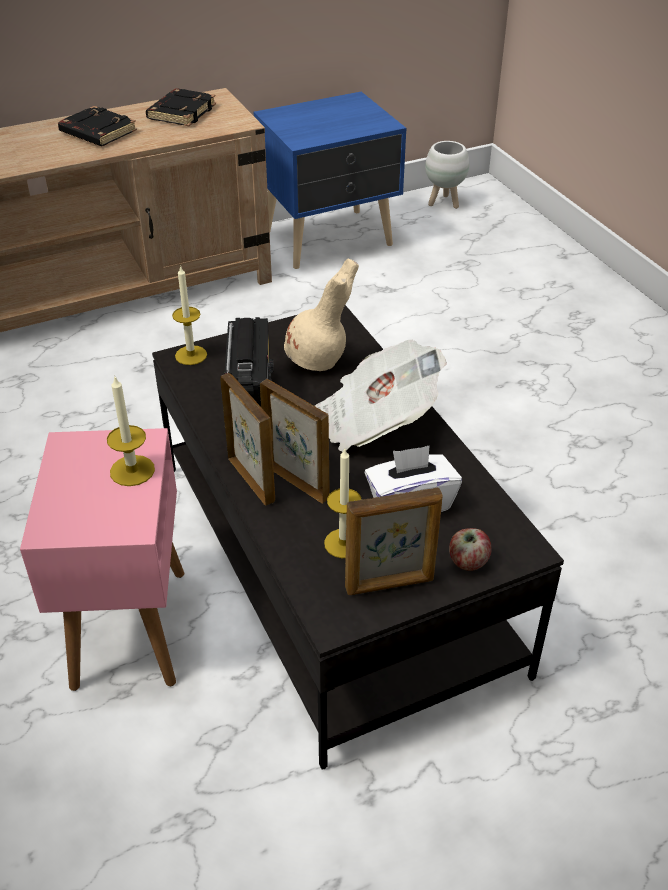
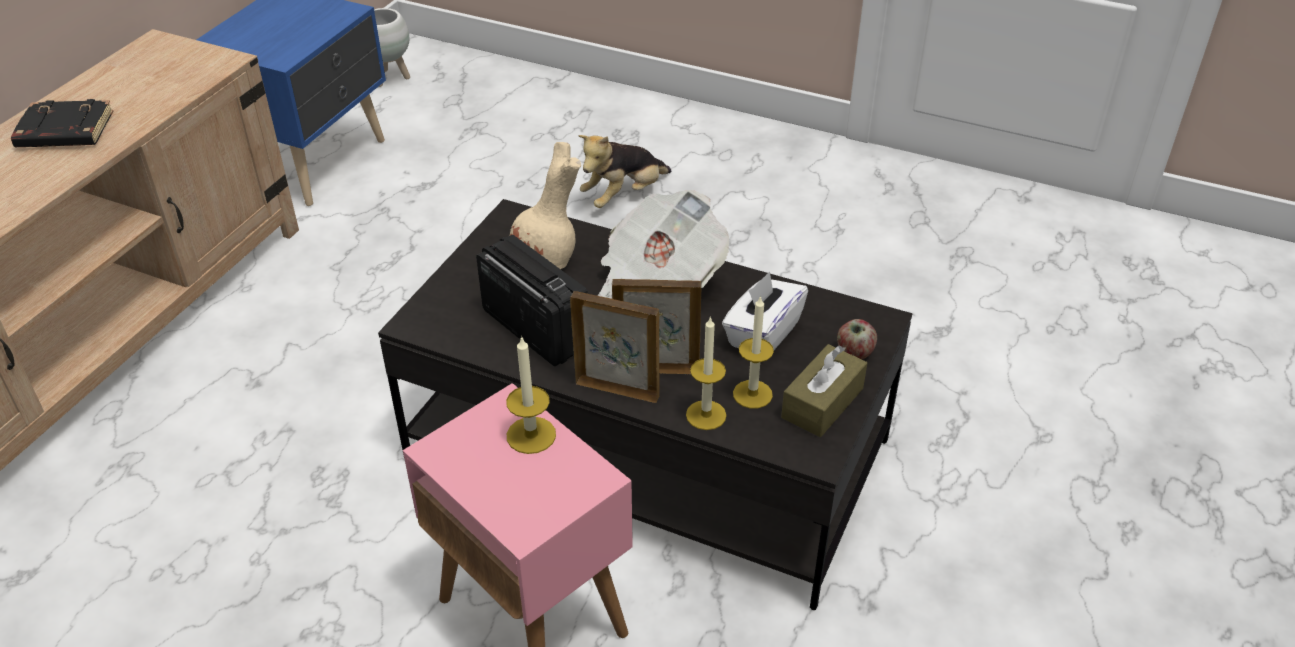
camera: 40 degrees left, 0 degrees up
black book [146,88,216,126] -> none
candle [172,265,207,365] -> candle moved to [686,316,727,430]
picture frame [345,488,443,595] -> brown tissue box [781,344,867,437]
none -> plush toy [578,135,671,208]

